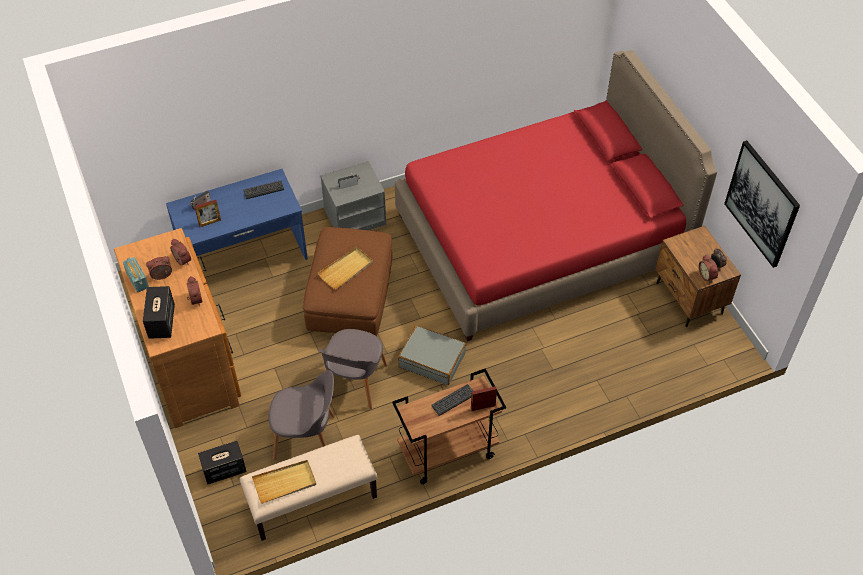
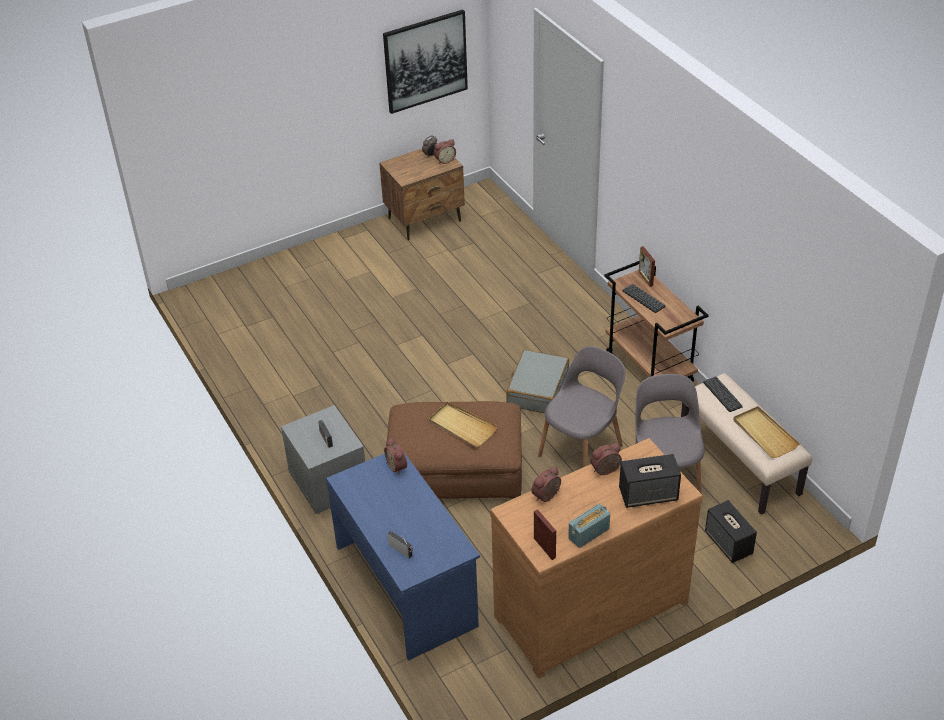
camera: 95 degrees left, 10 degrees down
alarm clock [146,256,172,280] -> alarm clock moved to [384,438,407,474]
picture frame [195,200,221,227] -> picture frame moved to [534,509,556,560]
keyboard [243,180,284,199] -> keyboard moved to [703,377,743,412]
grey chair [318,329,387,410] -> grey chair turned 60 degrees counterclockwise [538,346,625,467]
red bed [395,50,717,341] -> none

